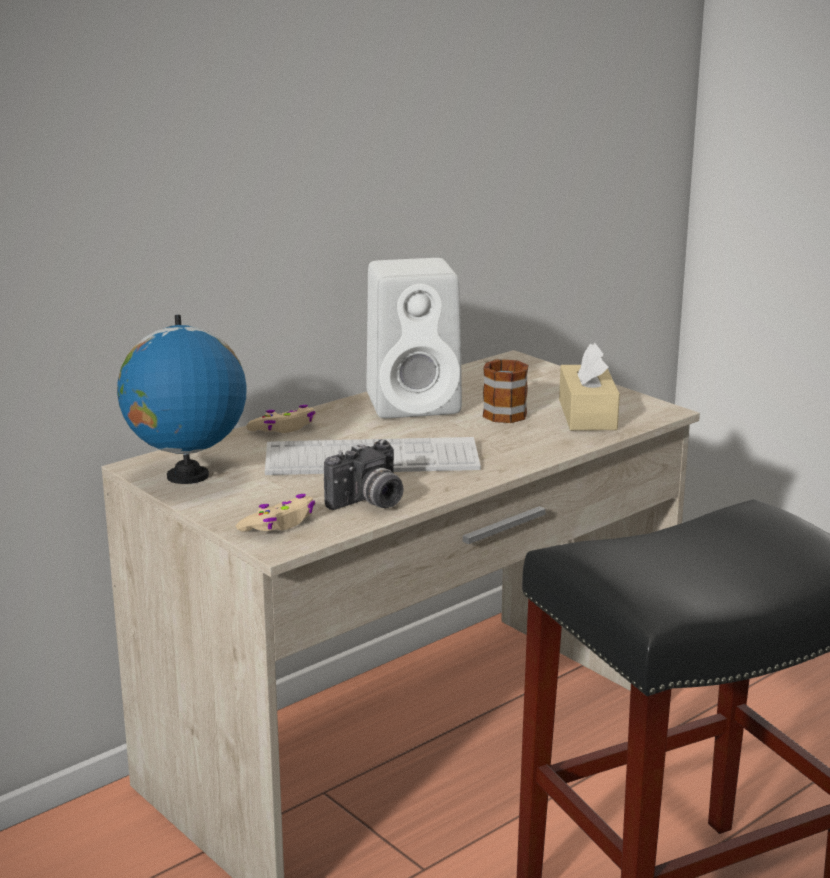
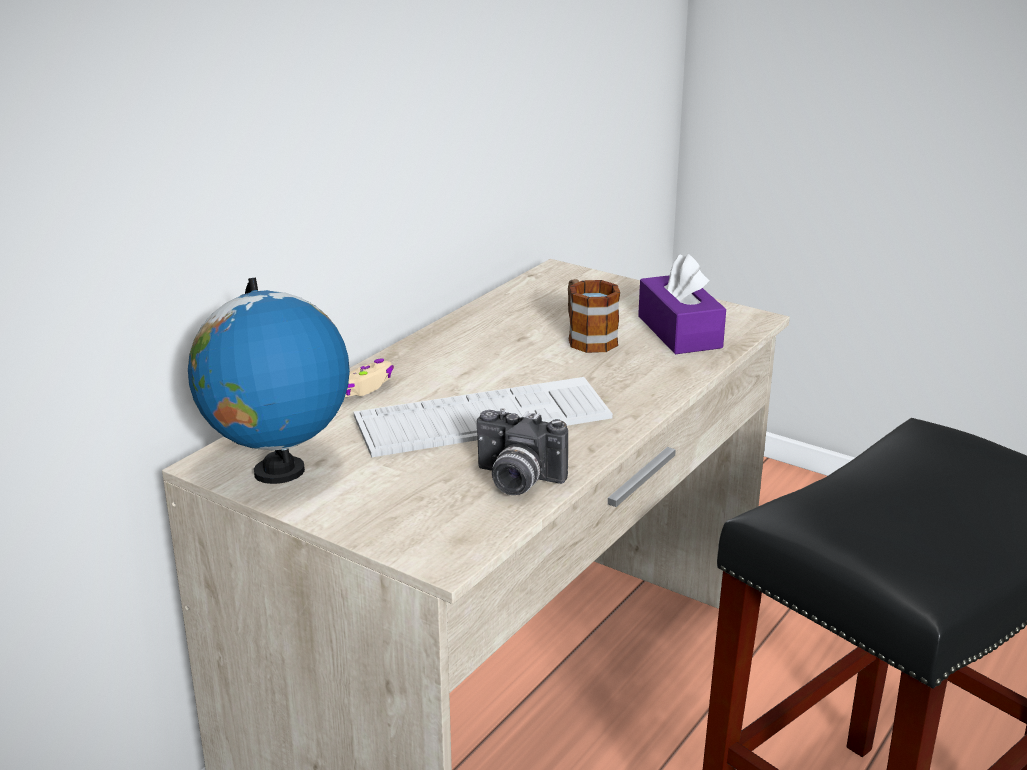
camera: 15 degrees left, 5 degrees up
beige game controller [236,494,315,531] -> none
camera [324,439,403,510] -> camera turned 75 degrees clockwise [477,408,568,495]
white speaker [366,258,462,418] -> none
beige tissue box [559,343,620,431] -> purple tissue box [638,253,726,354]

